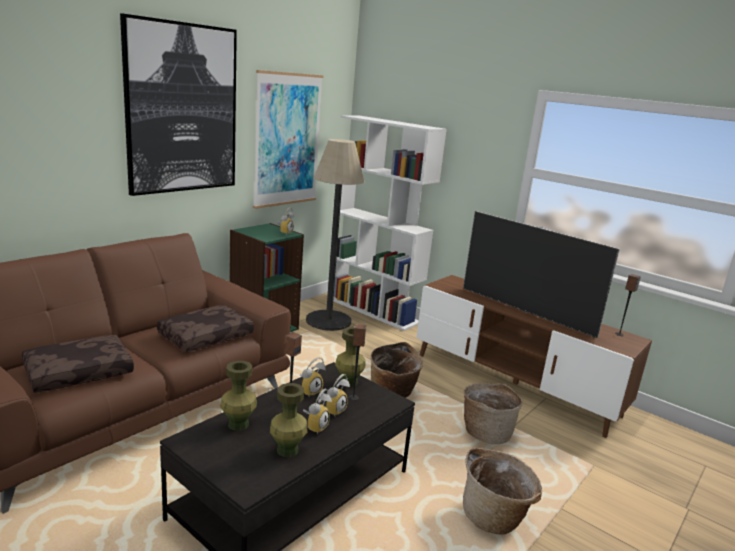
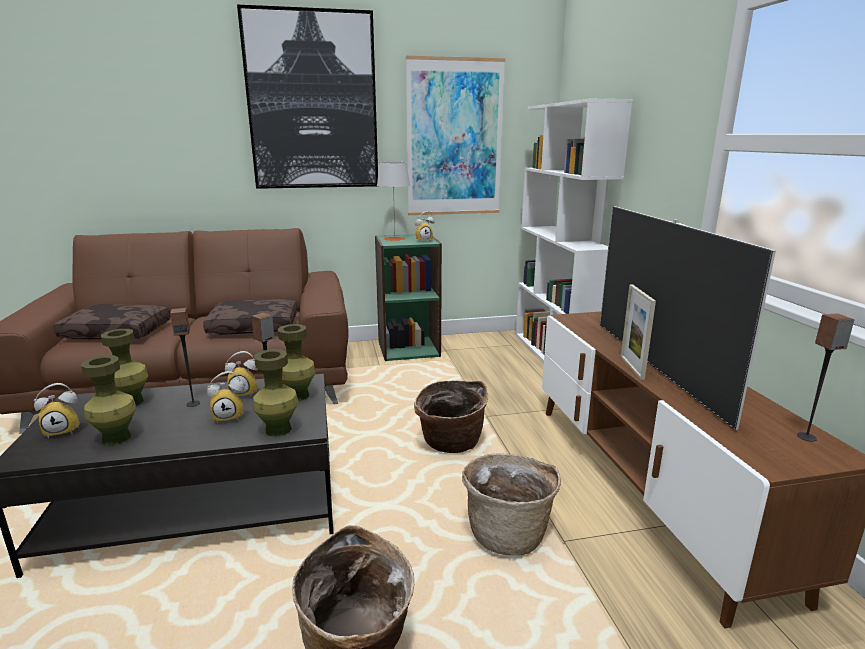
camera: 40 degrees right, 0 degrees up
alarm clock [303,389,332,434] -> alarm clock moved to [34,383,80,439]
floor lamp [306,139,364,331] -> none
none -> green vase [253,349,299,437]
none -> grey table lamp [377,162,410,241]
none -> picture frame [621,285,656,380]

